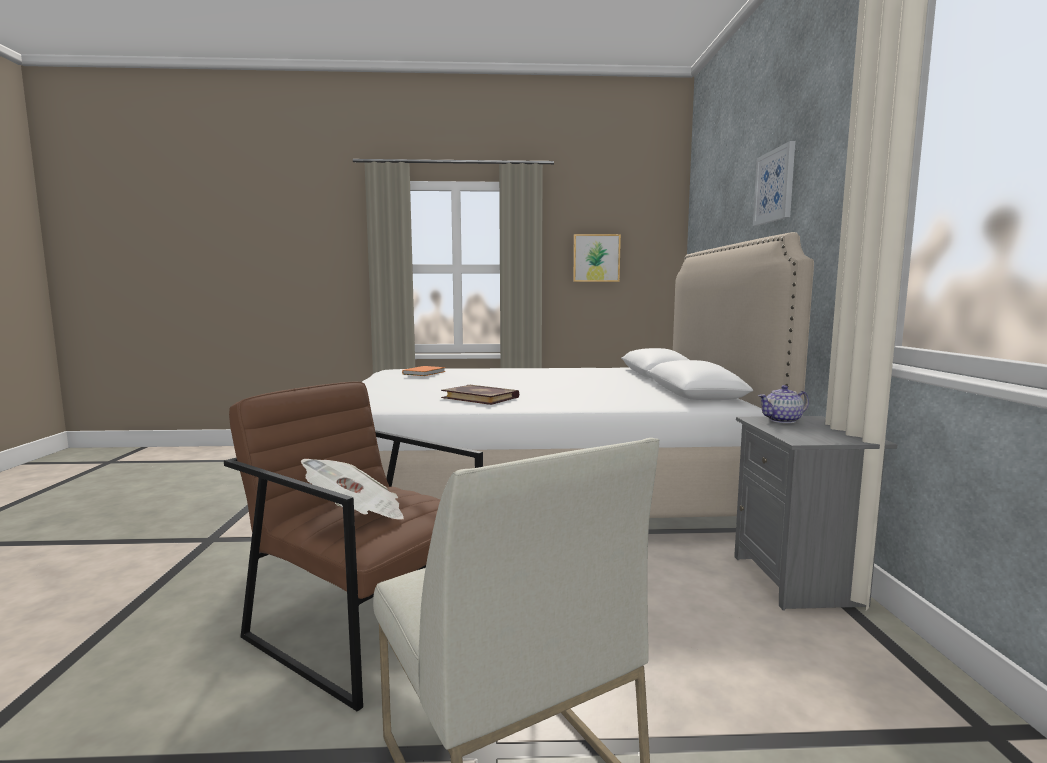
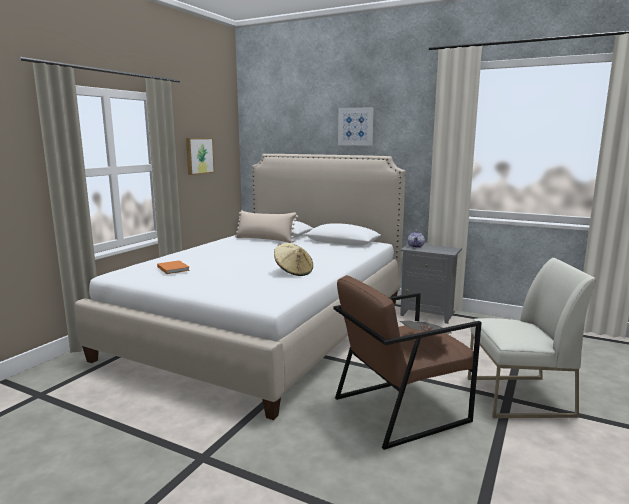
camera: 60 degrees left, 5 degrees up
book [441,384,519,405] -> beige hat [274,243,313,276]
none -> beige pillow [235,210,298,243]

